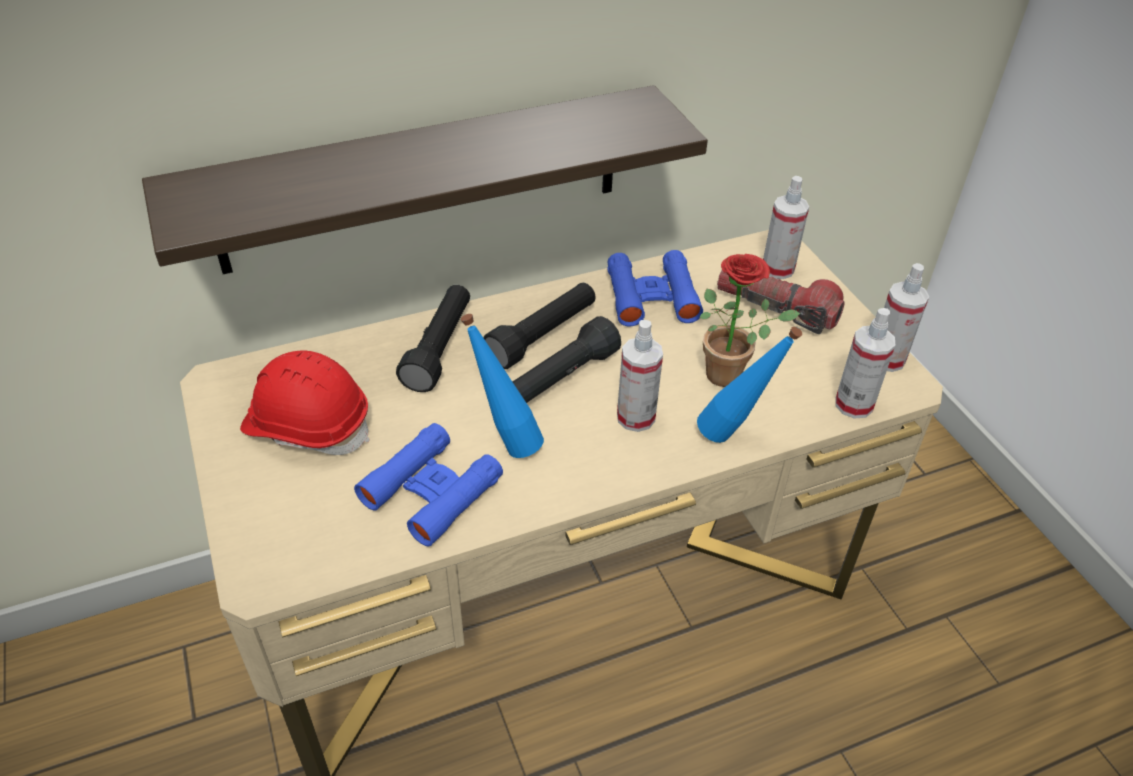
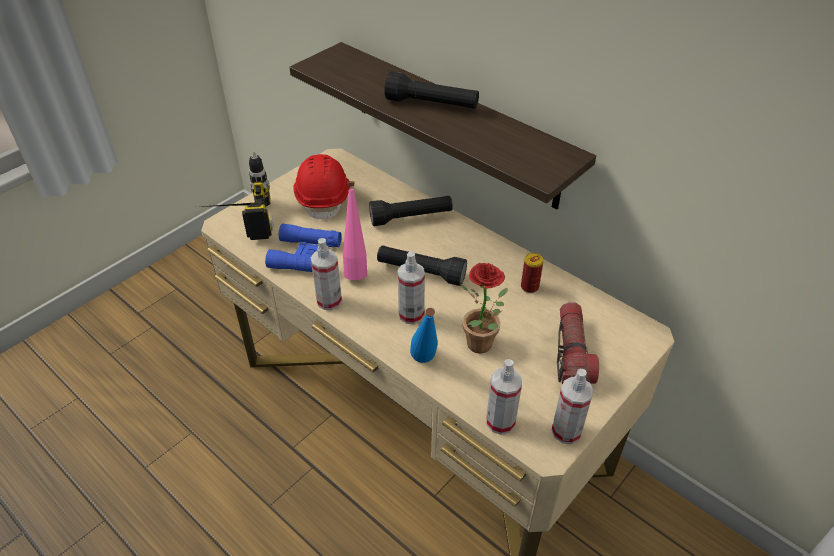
camera: 65 degrees right, 0 degrees up
blue bottle [461,314,544,458] -> pink bottle [343,181,367,280]
black flashlight [483,282,596,369] -> black flashlight moved to [384,71,479,109]
blue binoculars [607,250,703,327] -> can [521,253,544,293]
spray bottle [763,176,809,279] -> spray bottle moved to [311,238,342,310]
none -> power drill [200,152,273,240]

